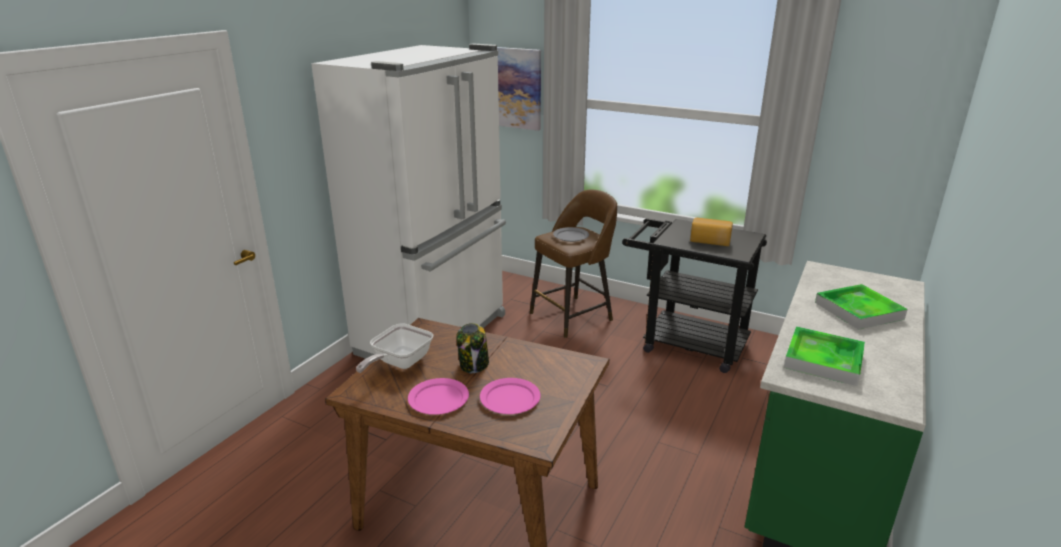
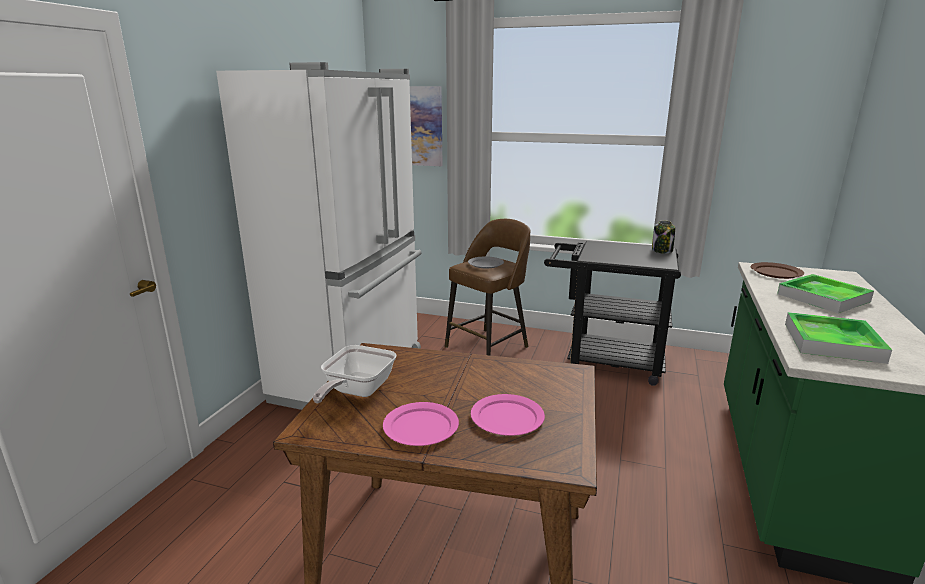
camera: 10 degrees left, 5 degrees down
jar [456,323,489,373] -> jar moved to [652,221,675,254]
bread [690,218,733,246] -> none
none -> brown plate [751,262,804,279]

